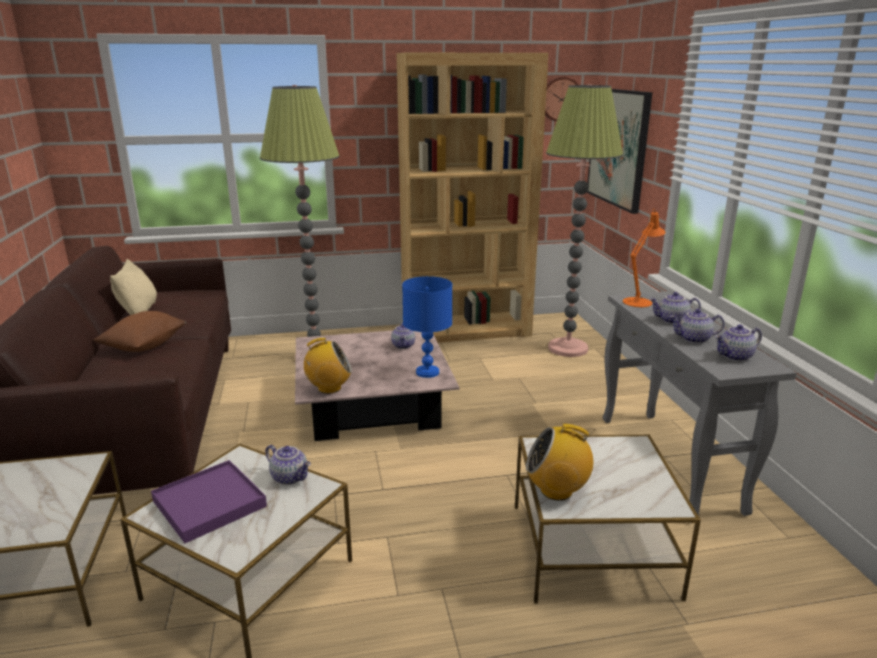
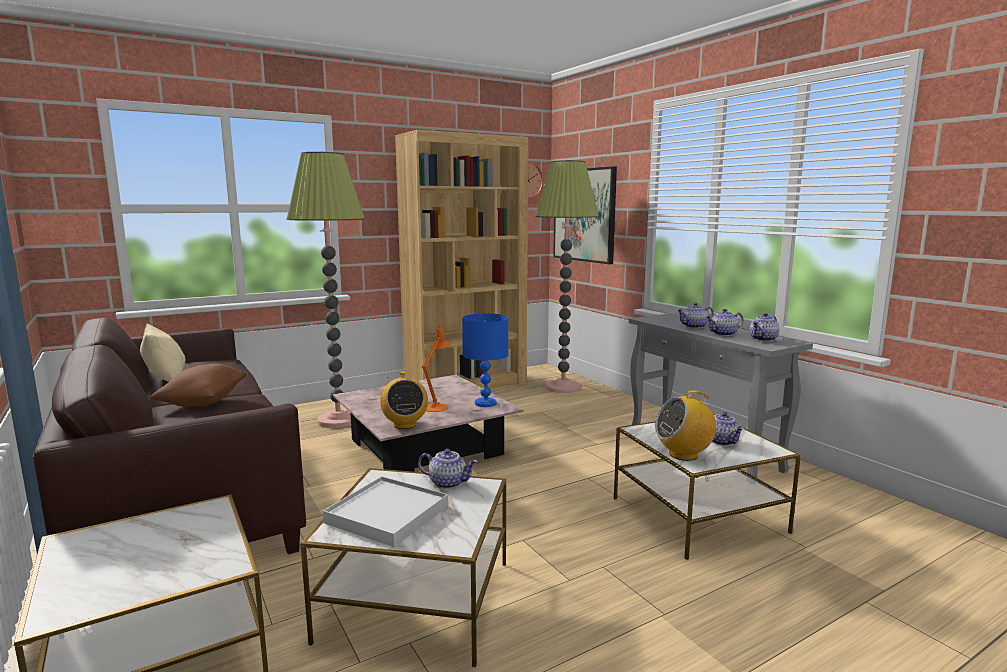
camera: 20 degrees left, 10 degrees down
purple tray [151,460,267,543] -> white tray [323,476,448,547]
radio [301,338,352,394] -> radio turned 105 degrees clockwise [380,371,428,429]
teapot [391,323,415,349] -> teapot moved to [712,412,744,446]
orange table lamp [623,208,666,307] -> orange table lamp moved to [422,324,451,412]

